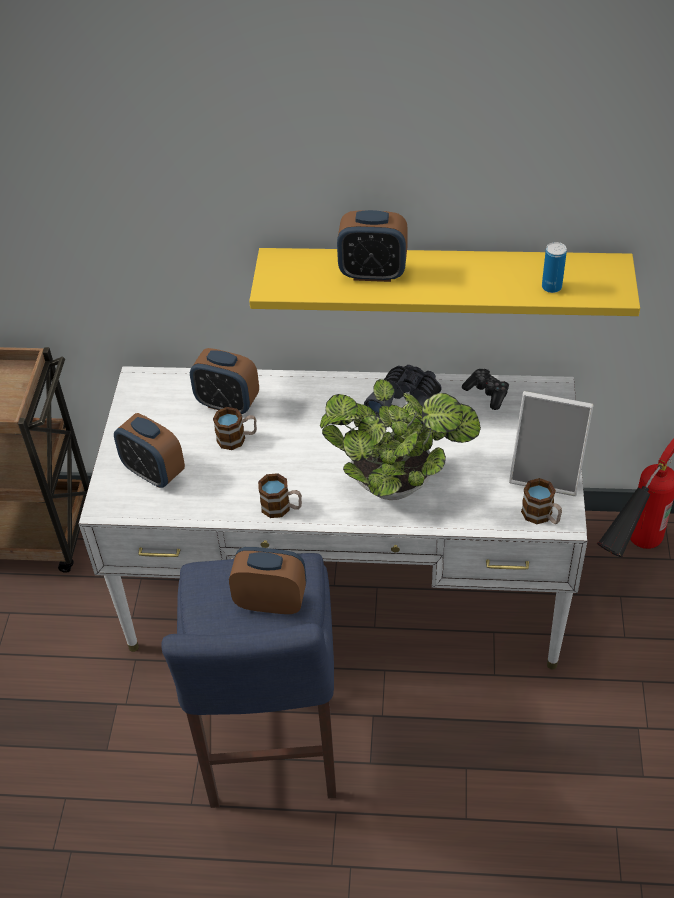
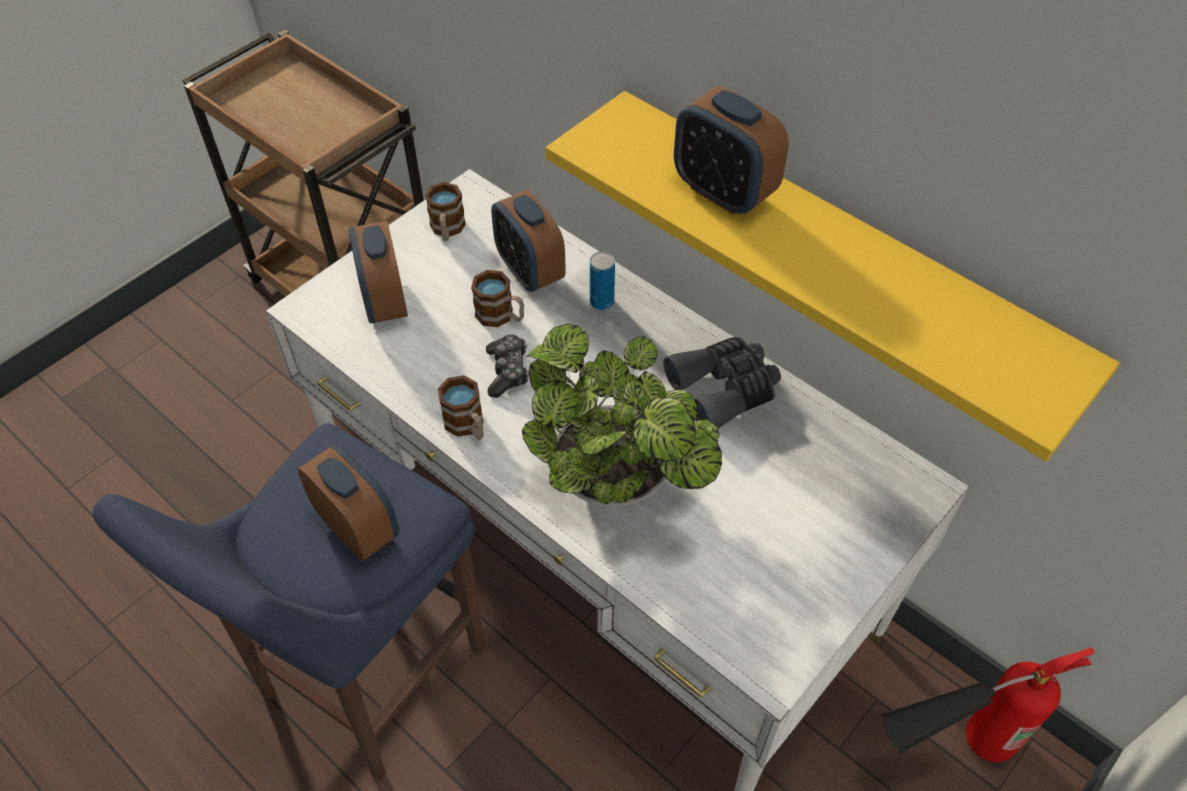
camera: 35 degrees right, 5 degrees up
game controller [462,369,509,410] -> game controller moved to [486,335,529,398]
picture frame [509,391,594,496] -> none
mug [521,478,562,524] -> mug moved to [425,182,466,241]
can [542,242,567,293] -> can moved to [590,251,615,310]

